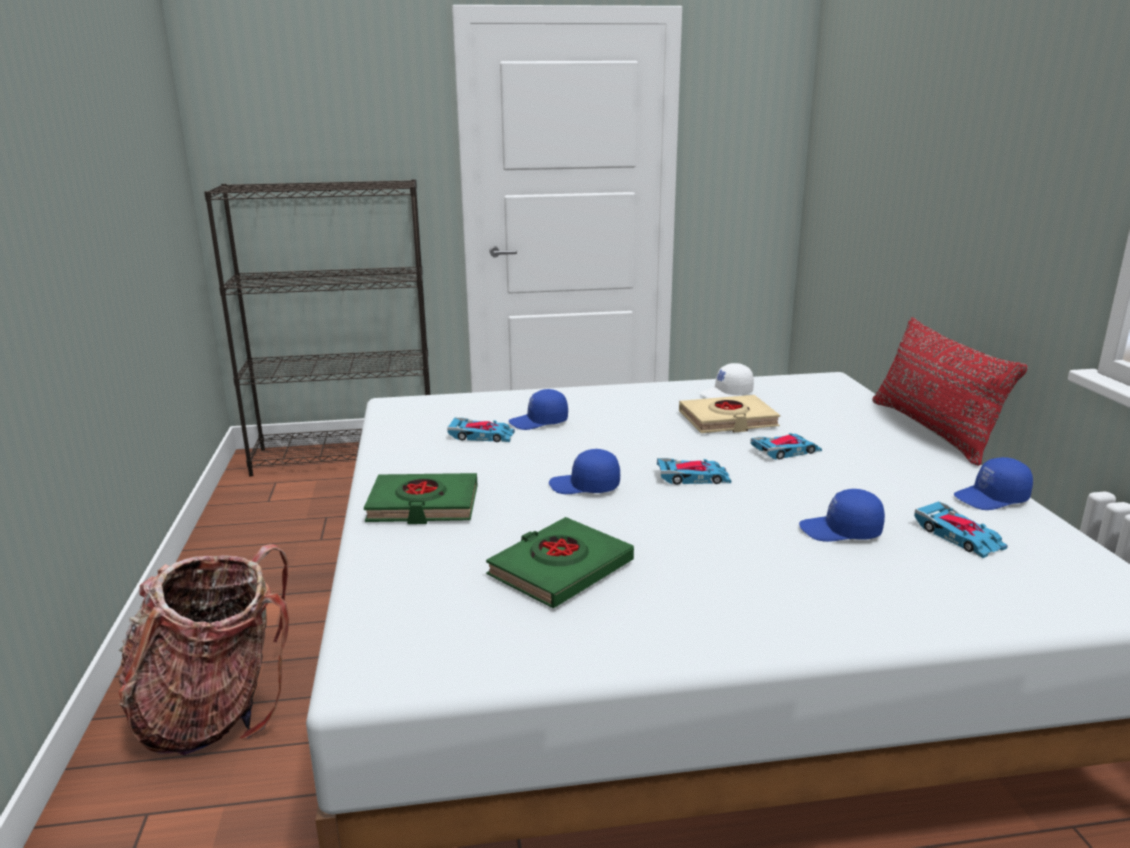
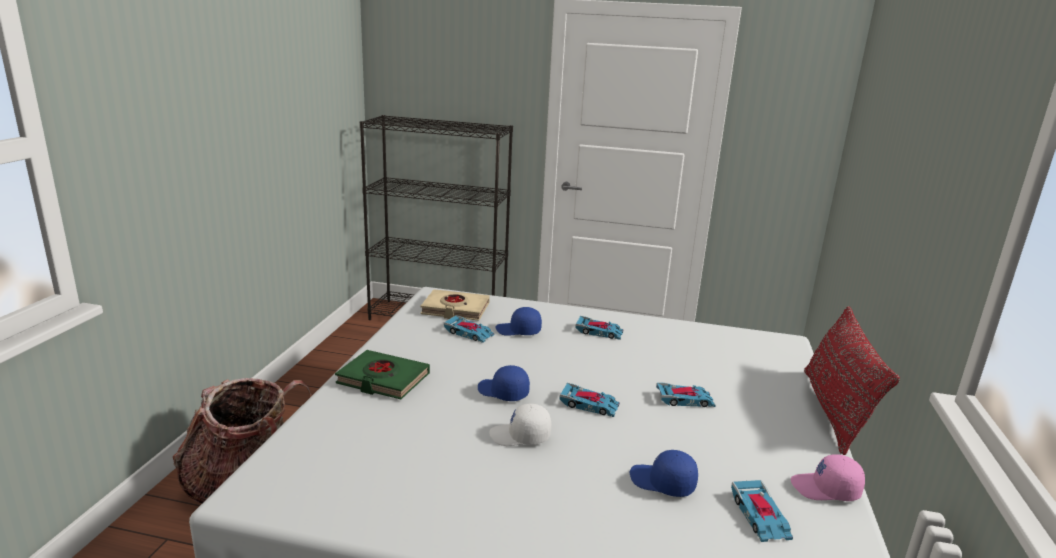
camera: 20 degrees right, 0 degrees up
green book [486,517,634,608] -> none
beige book [679,395,780,433] -> beige book moved to [420,289,490,321]
white cap [700,363,754,398] -> white cap moved to [489,404,551,446]
blue cap [954,457,1033,510] -> pink cap [791,454,865,501]
none -> toy car [575,316,623,340]

